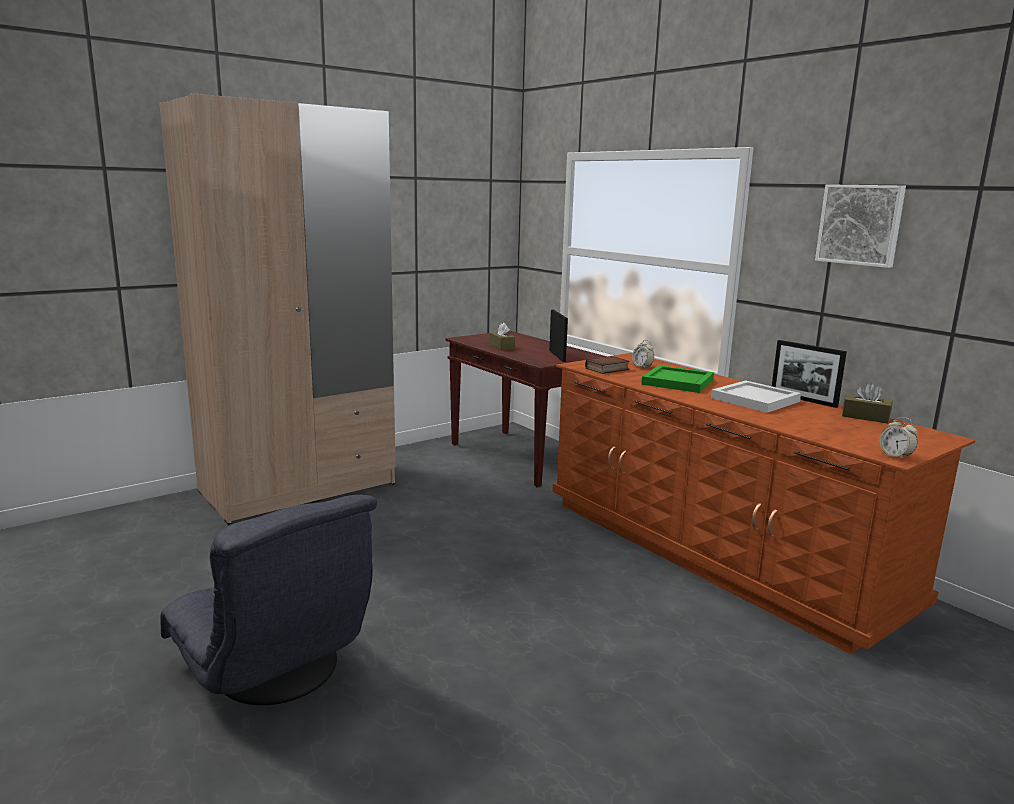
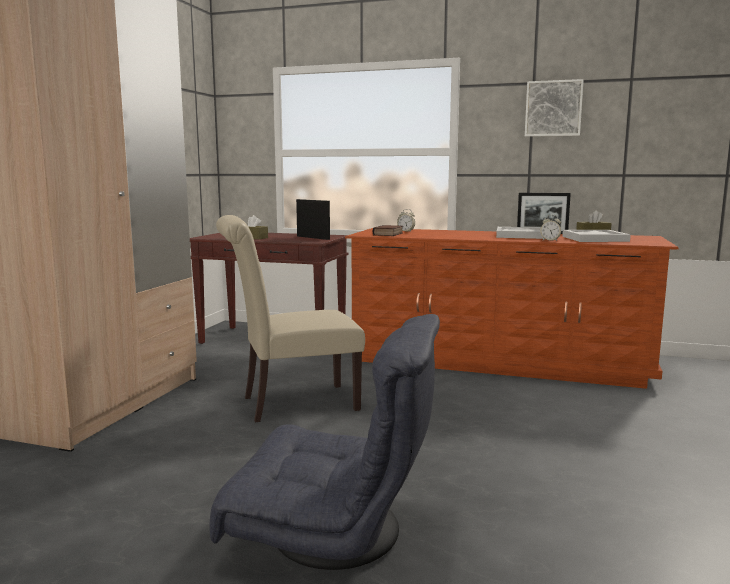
camera: 35 degrees left, 5 degrees down
green tray [641,365,714,393] -> none
alarm clock [880,417,917,460] -> alarm clock moved to [540,215,561,241]
none -> beige chair [216,215,365,422]
none -> white tray [562,230,631,242]

